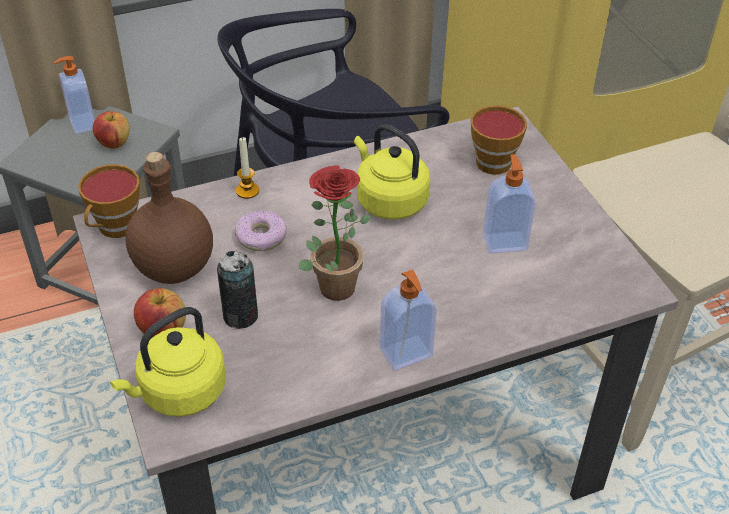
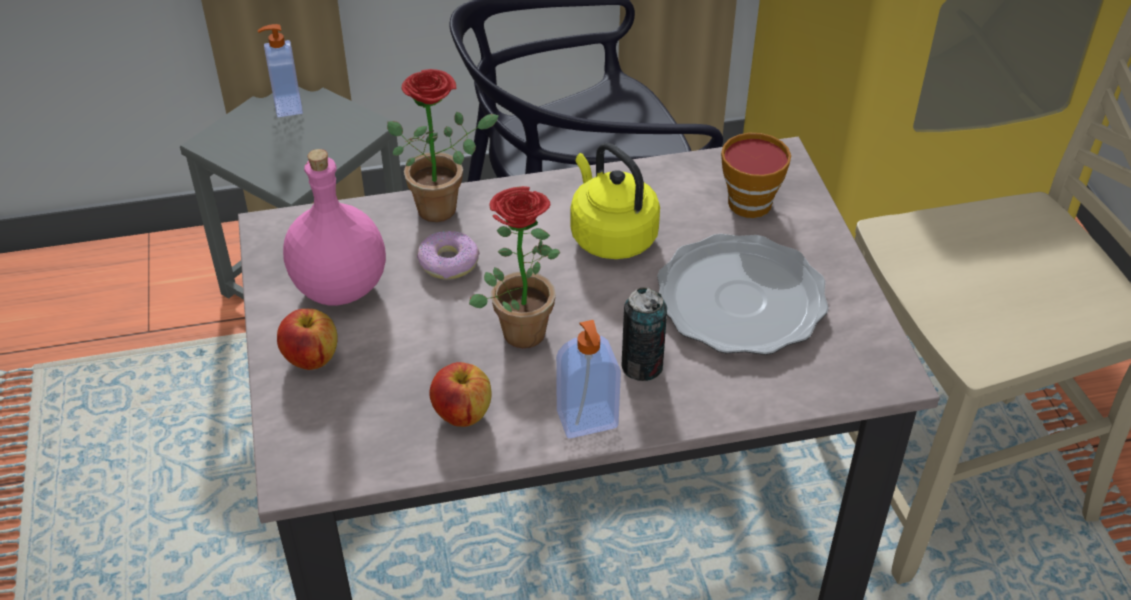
camera: 10 degrees right, 0 degrees up
cup [78,164,140,238] -> none
apple [93,111,130,149] -> apple moved to [429,362,491,427]
yellow kettle [110,307,226,417] -> none
brown bottle [125,152,213,284] -> pink bottle [283,149,386,306]
can [217,250,258,329] -> can moved to [621,287,667,381]
candle [236,137,259,199] -> potted plant [387,69,499,222]
soap dispenser [483,154,536,253] -> plate [657,234,829,355]

